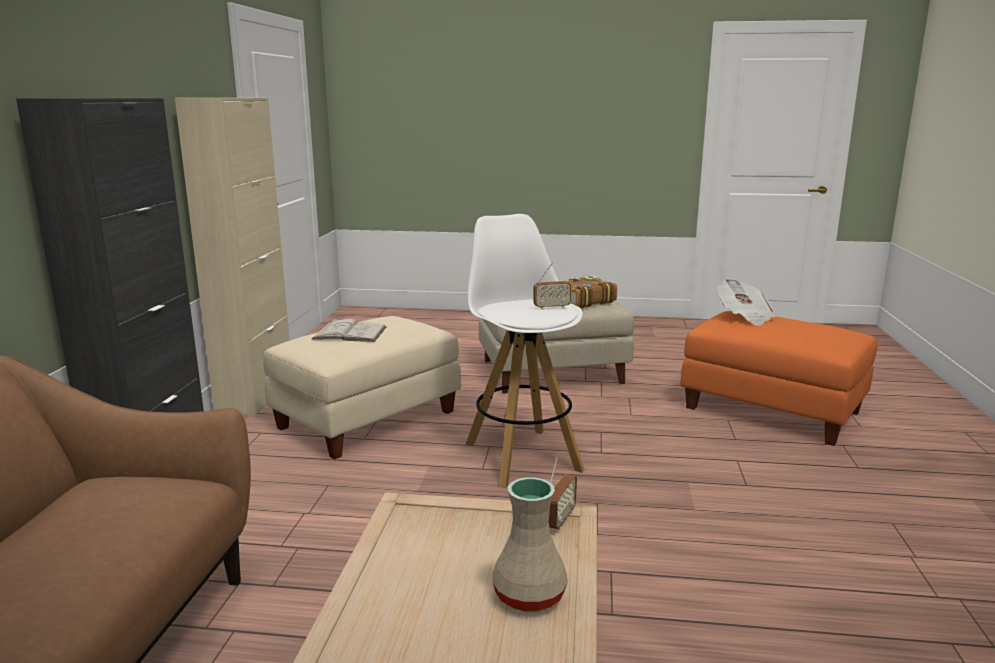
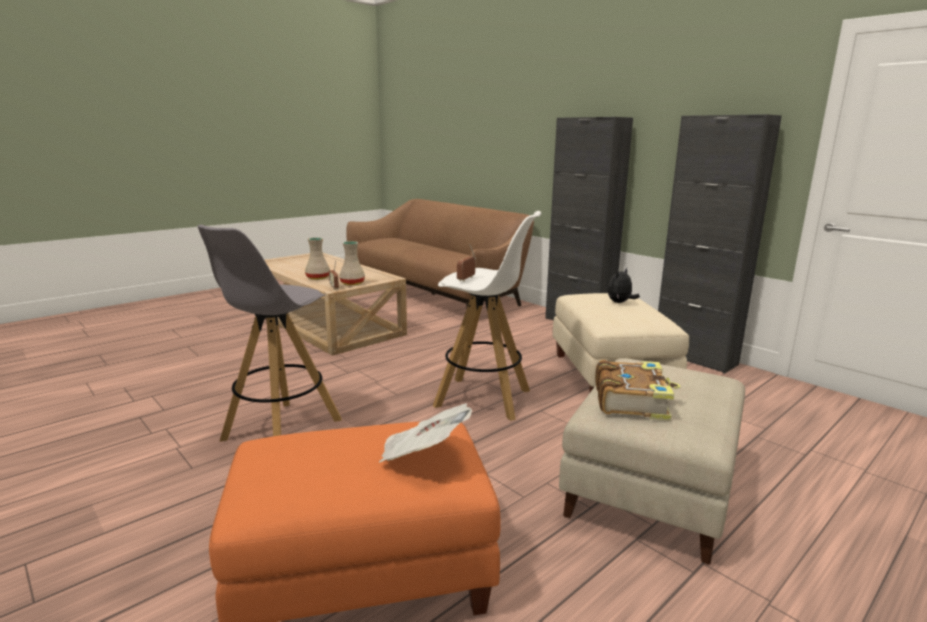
camera: 130 degrees right, 0 degrees up
beige cabinet [175,98,290,417] -> black cabinet [658,114,782,374]
white book [311,319,387,342] -> plush toy [608,267,640,303]
none -> grey stool [198,224,342,442]
none -> beige vase [339,241,365,285]

